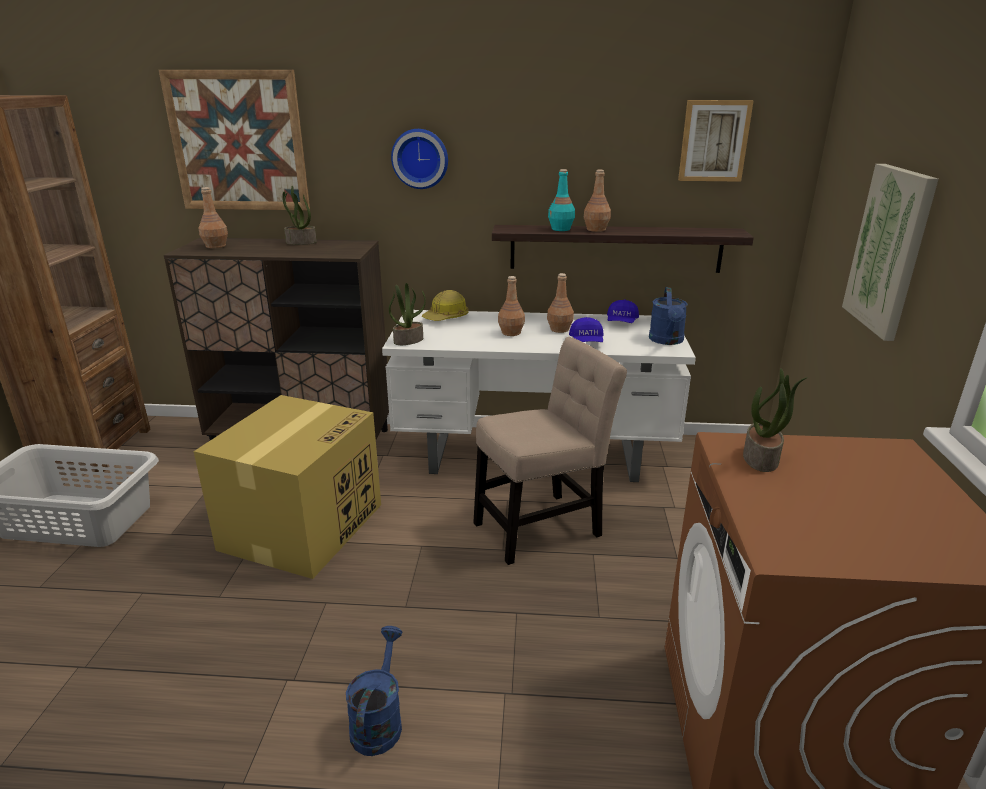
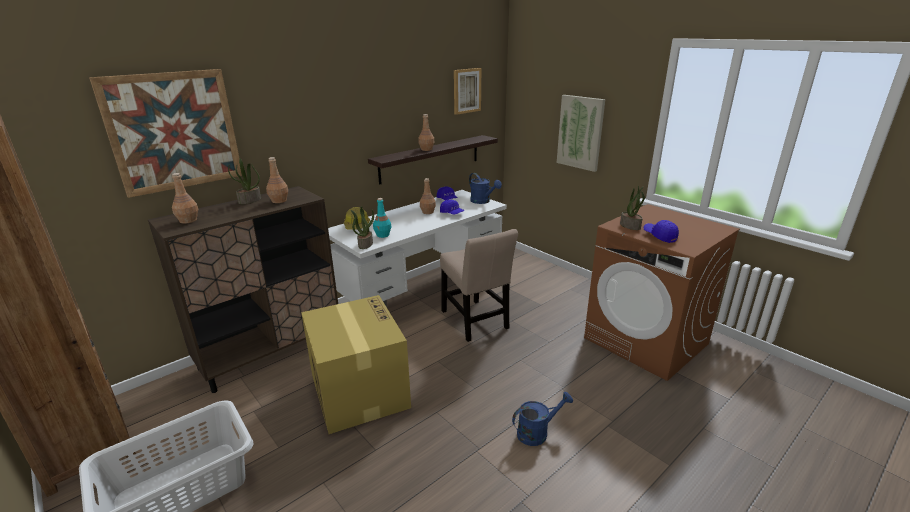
camera: 45 degrees left, 0 degrees up
blue watering can [346,626,402,756] -> blue watering can turned 105 degrees clockwise [512,392,573,446]
wall clock [391,129,448,189] -> none
beige chair [473,337,627,565] -> beige chair turned 135 degrees clockwise [440,229,518,342]
brown bottle [498,276,525,336] -> brown bottle moved to [266,157,288,203]
turquoise bottle [548,169,575,231] -> turquoise bottle moved to [373,198,391,238]
none -> blue cap [644,220,679,243]

